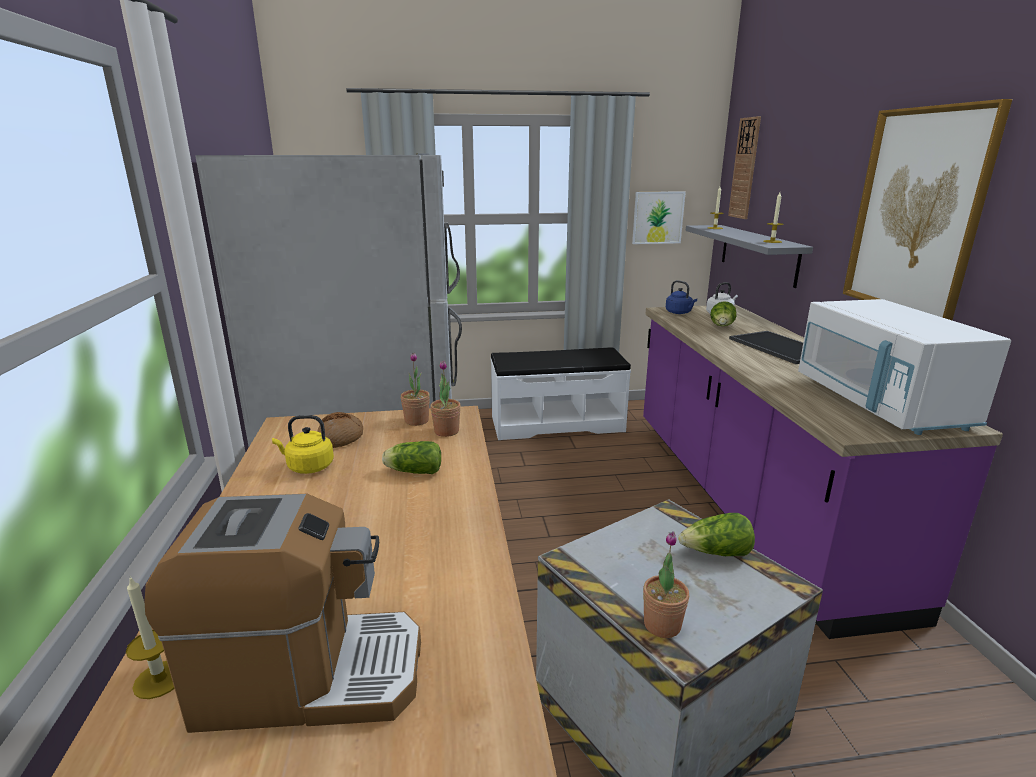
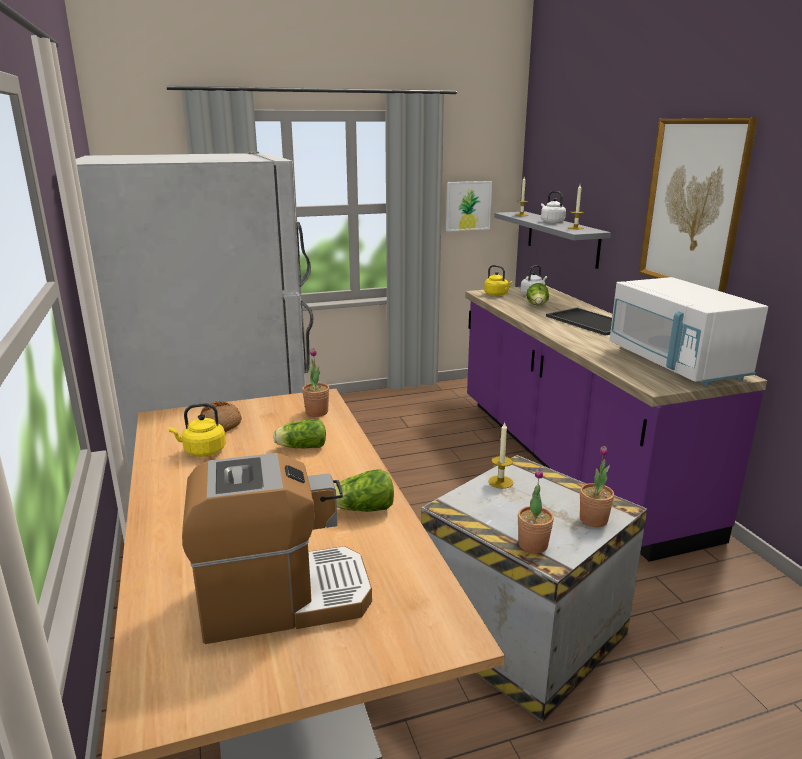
camera: 10 degrees left, 0 degrees up
candle [126,576,175,699] -> candle moved to [488,423,513,489]
potted plant [401,353,430,426] -> potted plant moved to [580,446,614,527]
white bench [490,347,631,440] -> none
blue kettle [666,280,697,314] -> yellow kettle [484,265,513,296]
lettuce [678,513,755,556] -> lettuce moved to [335,469,394,512]
wall clock [728,116,761,219] -> none
none -> white kettle [541,191,566,223]

